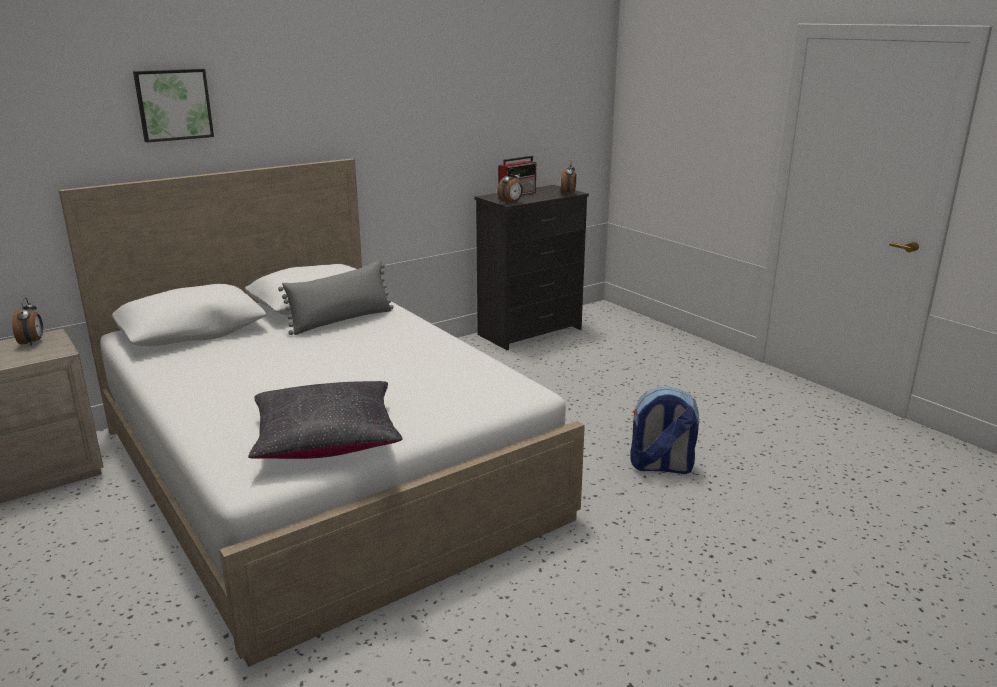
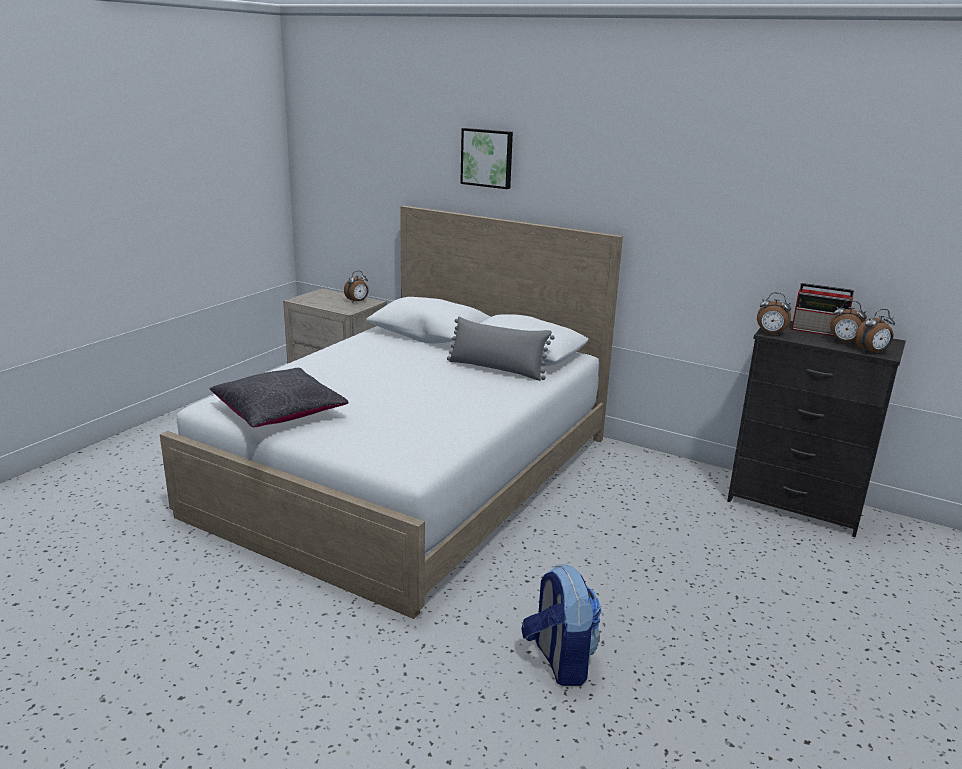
camera: 65 degrees right, 0 degrees up
none -> alarm clock [830,300,867,345]

